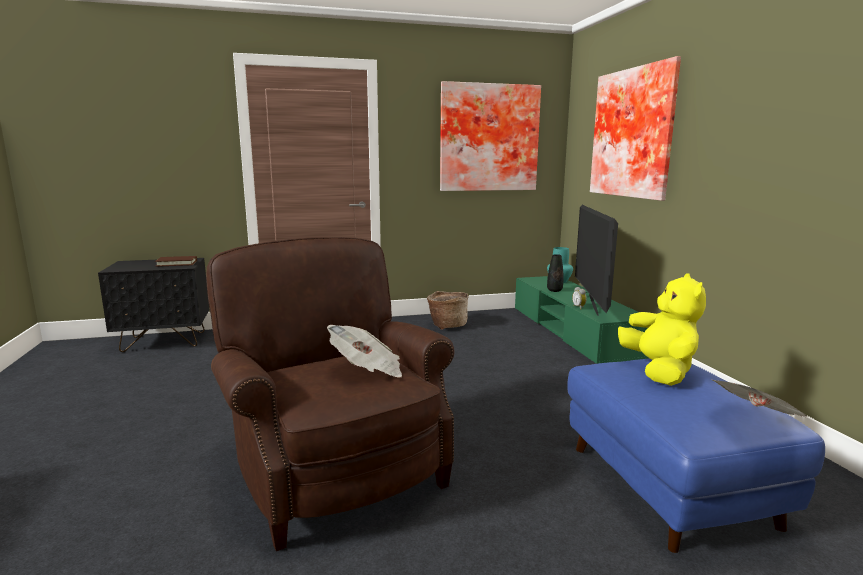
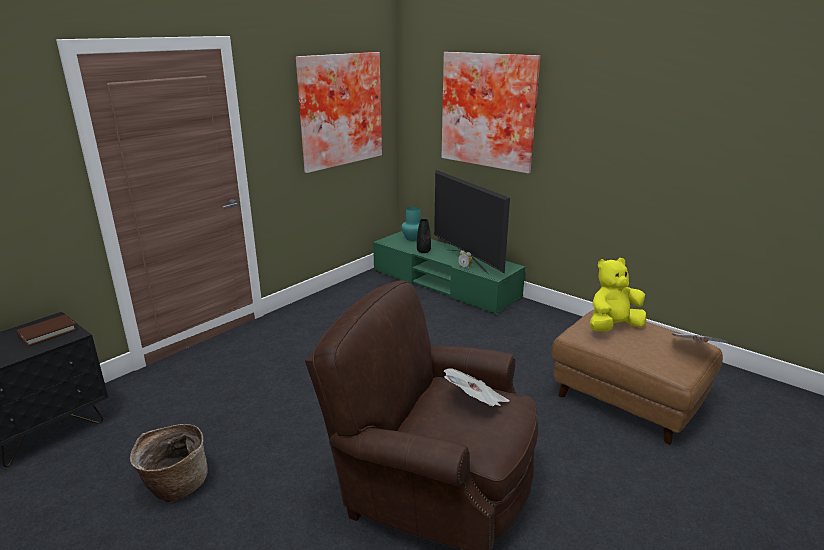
camera: 35 degrees left, 10 degrees up
basket [427,291,469,330] -> basket moved to [130,424,208,502]
blue ottoman [567,358,825,553] -> brown ottoman [552,310,723,445]
yellow plush toy [618,273,706,386] -> yellow plush toy turned 75 degrees counterclockwise [590,258,646,331]

